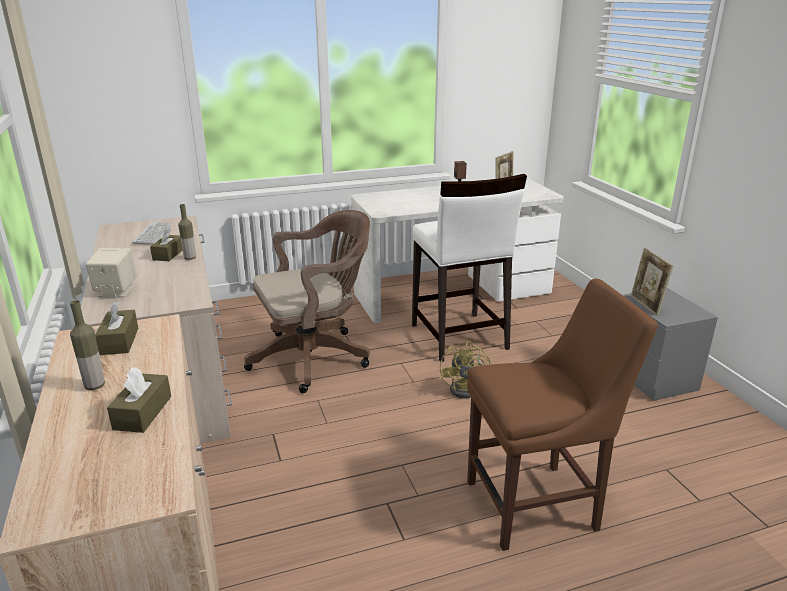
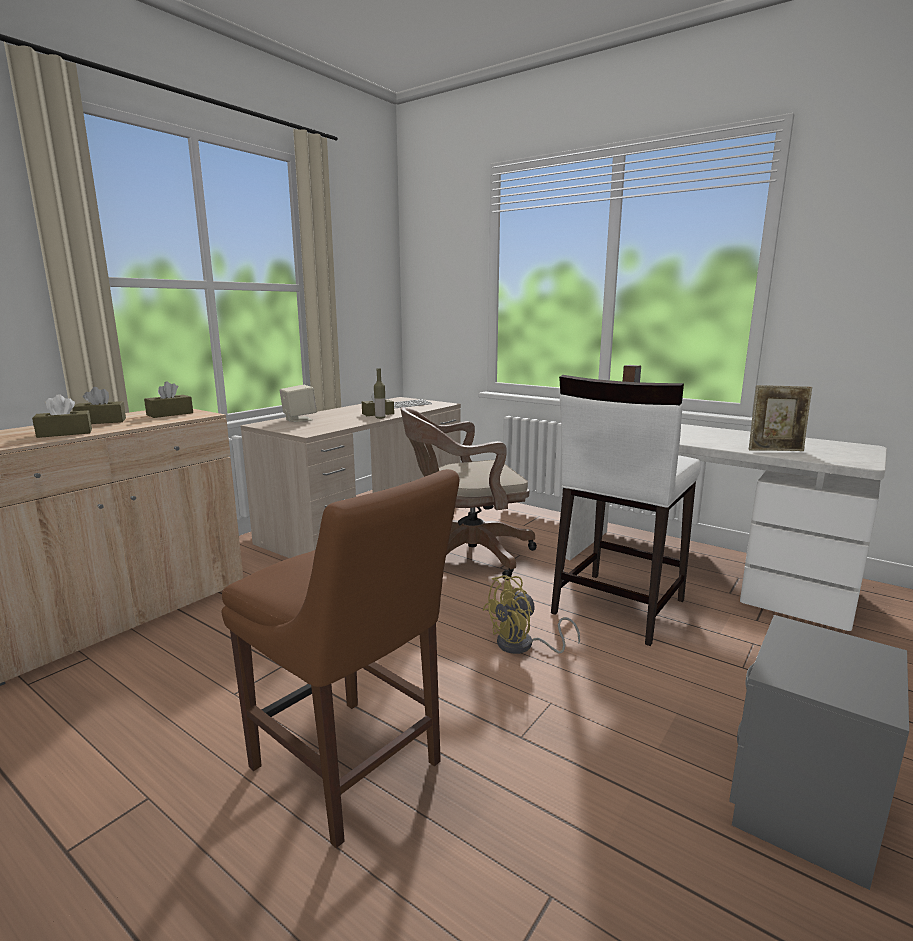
camera: 55 degrees right, 10 degrees down
bottle [70,300,105,390] -> brown tissue box [72,387,126,424]
brown office chair [244,210,370,393] -> brown office chair turned 135 degrees clockwise [400,407,537,580]
picture frame [631,247,673,316] -> none

